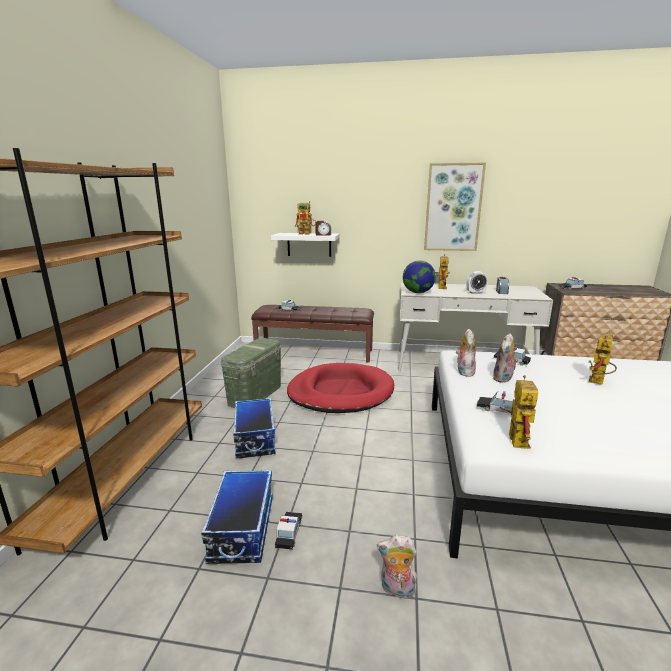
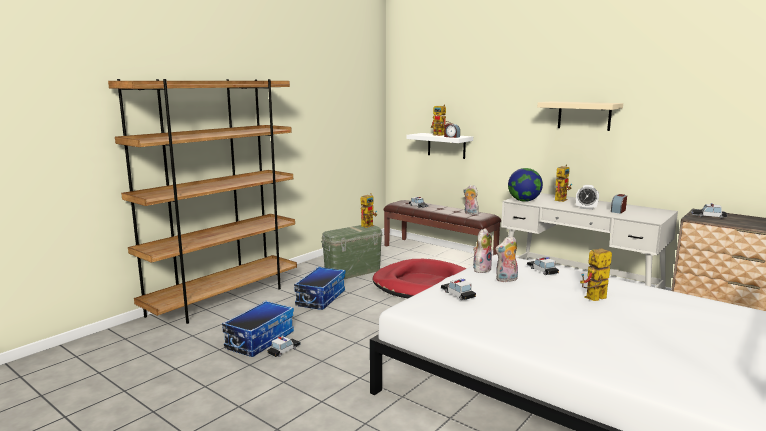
camera: 30 degrees right, 5 degrees down
plush toy [377,535,417,599] -> plush toy moved to [464,185,479,215]
picture [424,162,486,251] -> beige shelf [537,101,623,131]
toy robot [500,375,538,449] -> toy robot moved to [361,193,377,228]

